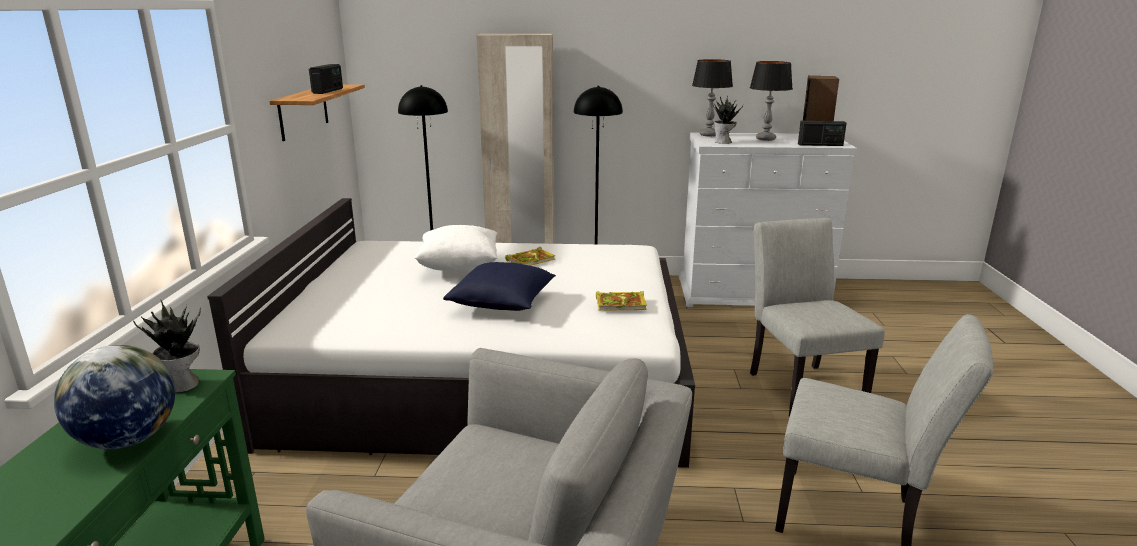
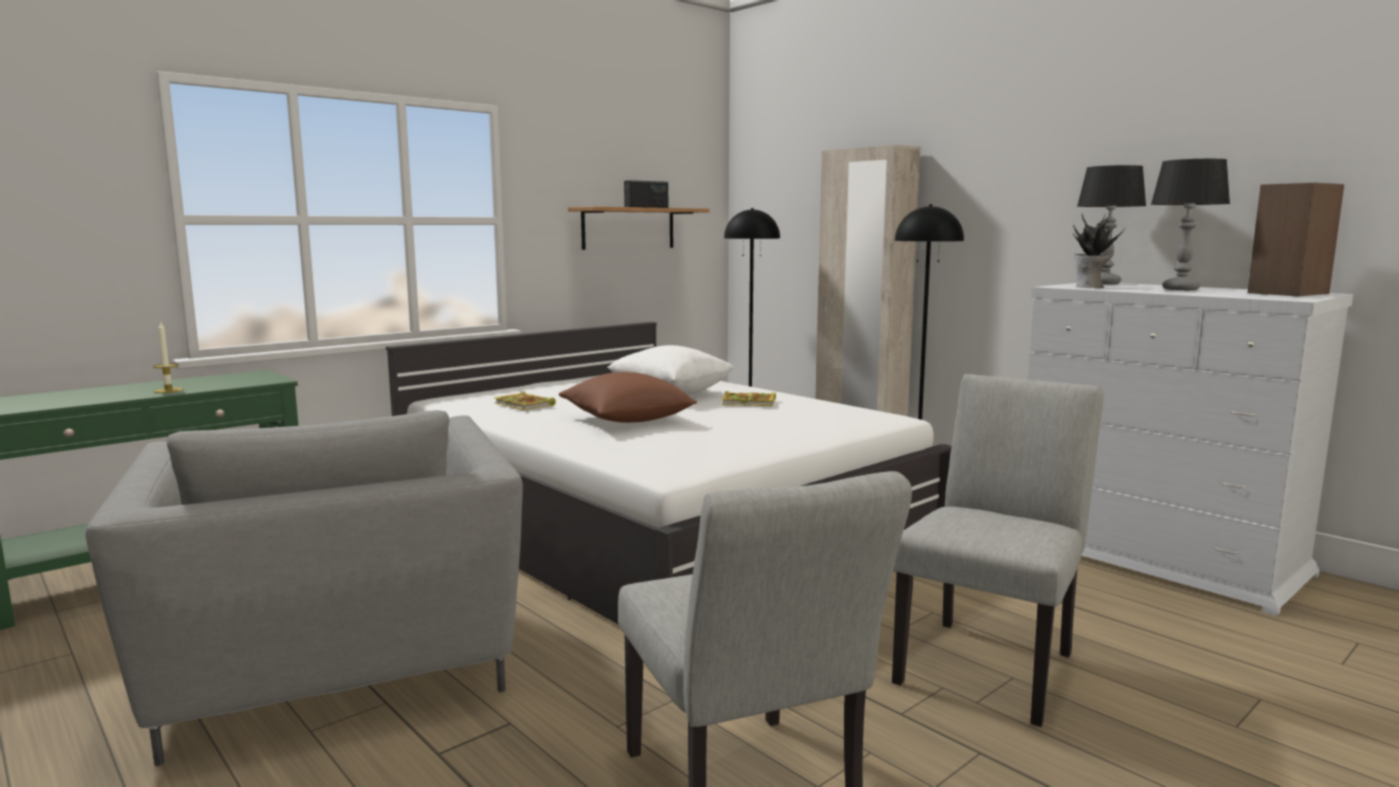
camera: 45 degrees right, 10 degrees down
globe [54,345,175,449] -> candle [153,321,184,393]
potted plant [133,300,201,393] -> none
blue pillow [443,262,556,311] -> brown pillow [559,372,697,423]
book [596,291,647,311] -> book moved to [495,392,556,410]
radio [798,121,847,146] -> none

